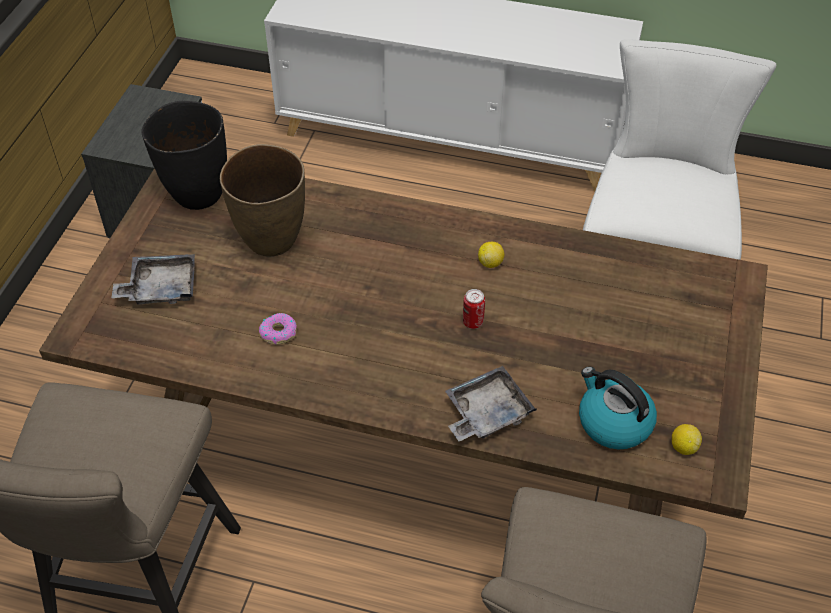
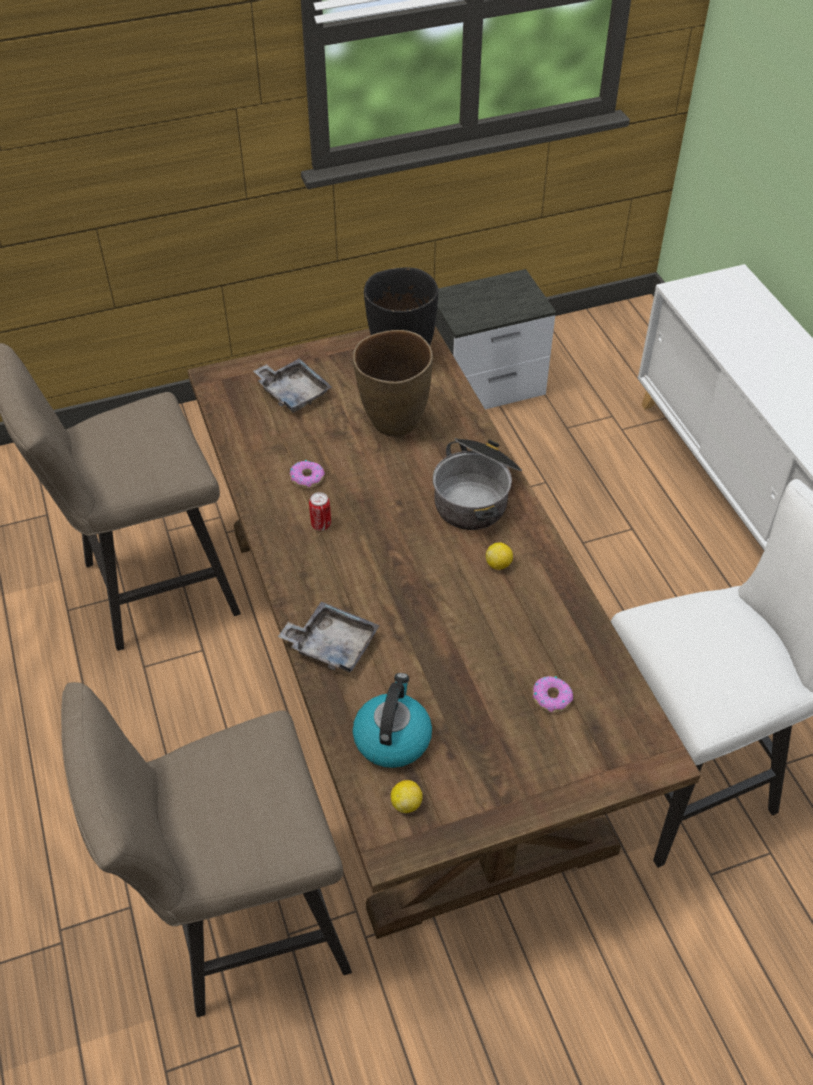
camera: 55 degrees right, 0 degrees up
can [463,289,485,329] -> can moved to [309,492,331,531]
none -> cooking pot [433,438,522,530]
none -> donut [533,676,573,712]

